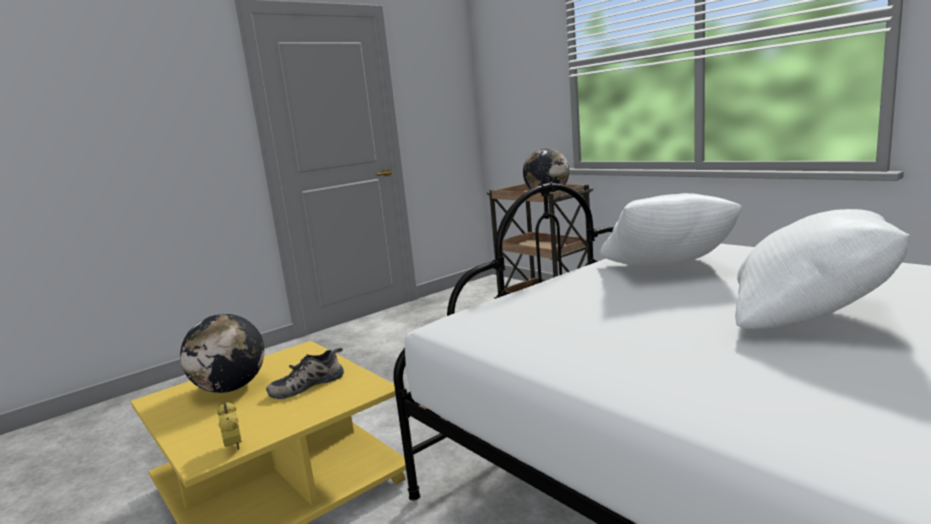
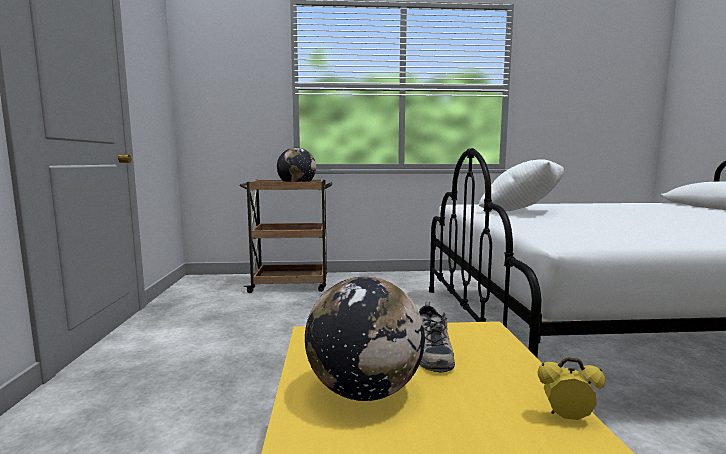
camera: 55 degrees left, 5 degrees down
white pillow [735,209,910,330] -> none

